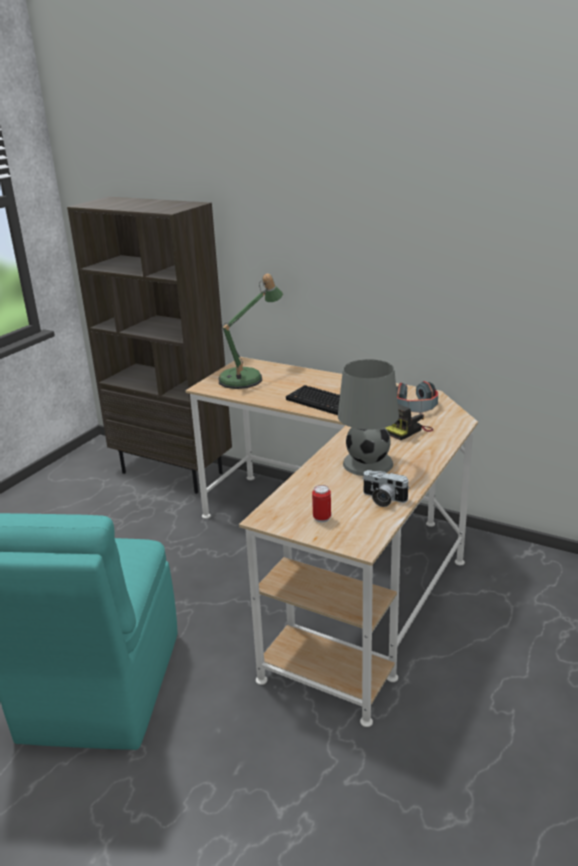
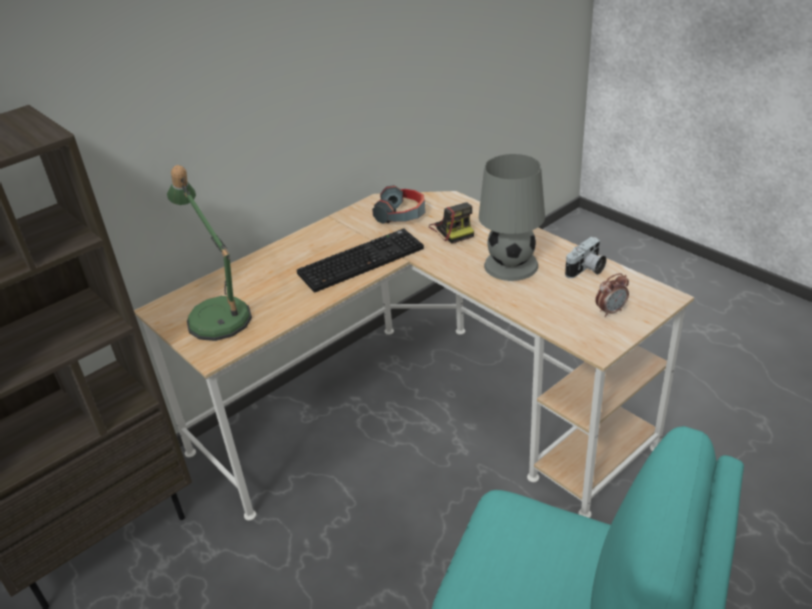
camera: 70 degrees left, 10 degrees up
can [312,485,331,523] -> alarm clock [595,273,629,317]

